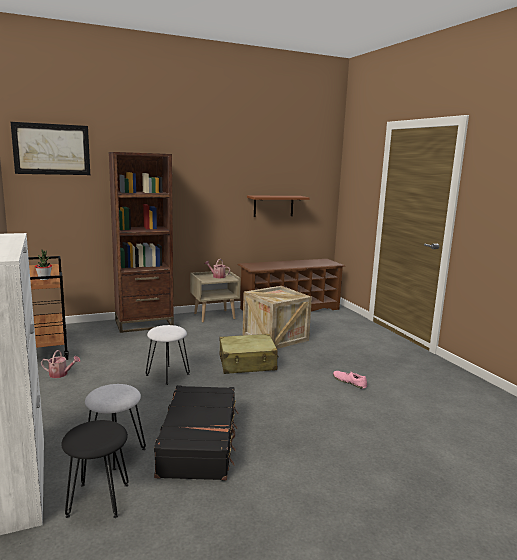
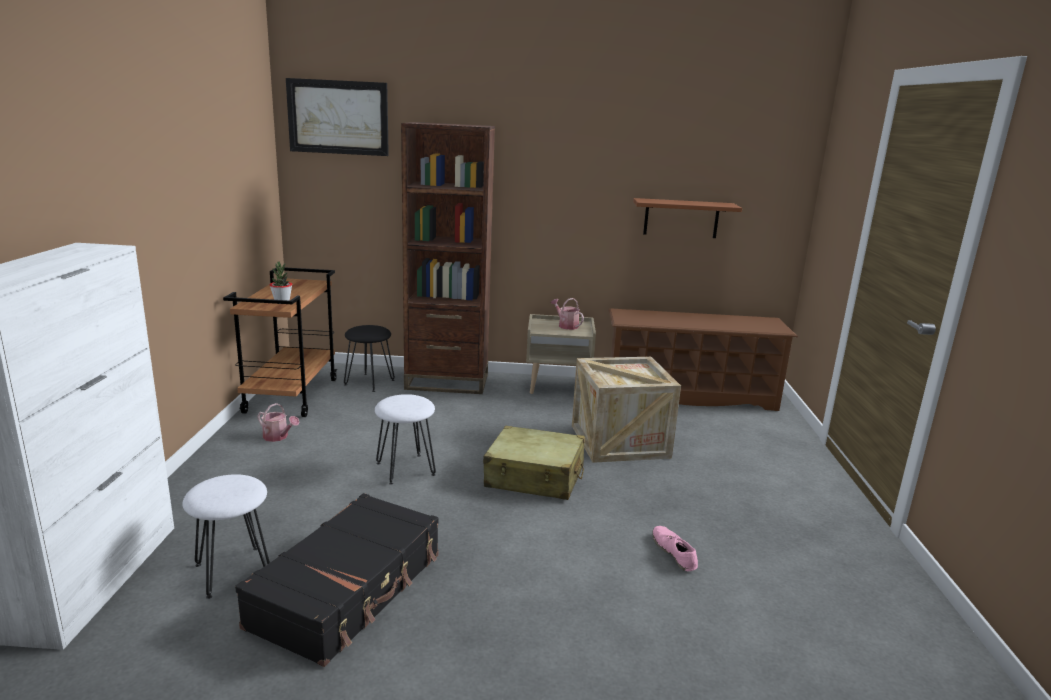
camera: 25 degrees right, 5 degrees up
black stool [61,420,129,518] -> black stool moved to [344,325,395,392]

